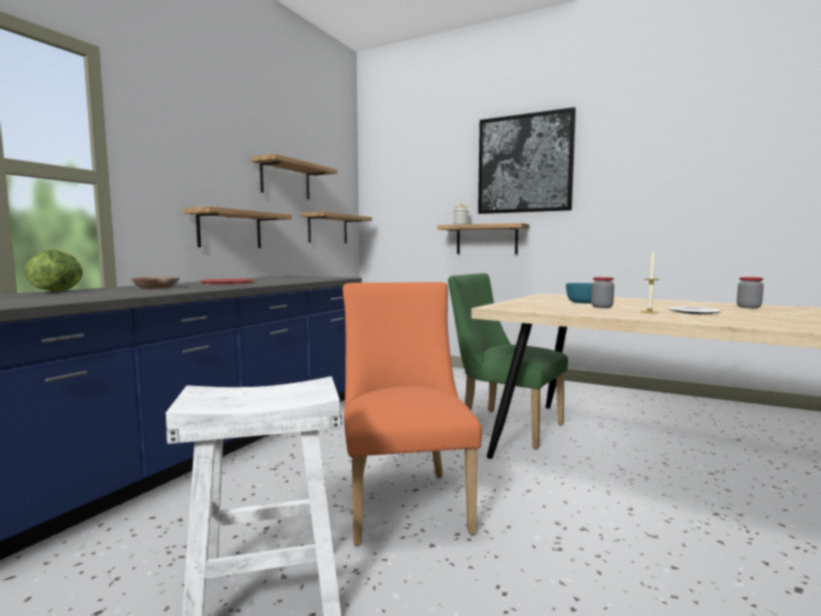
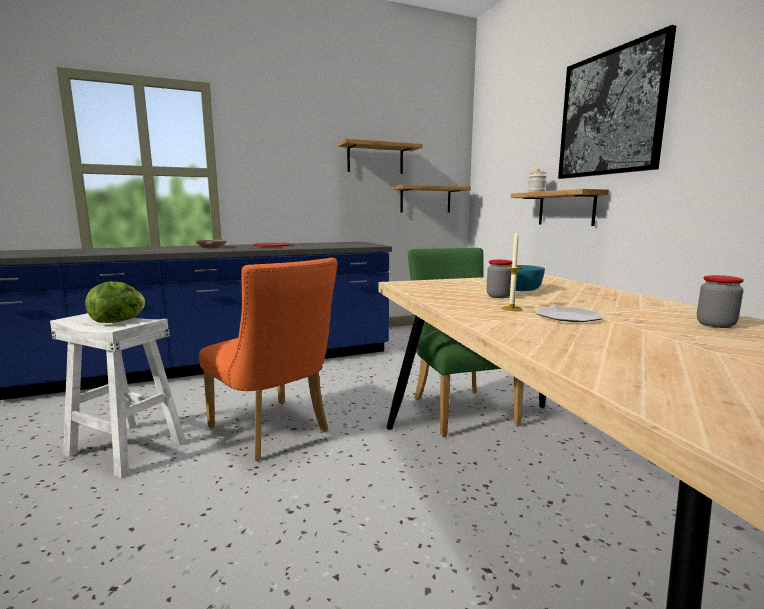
camera: 40 degrees right, 5 degrees up
lettuce [25,249,83,292] -> lettuce moved to [85,281,145,323]
shelf [183,206,292,248] -> none
orange chair [343,282,482,546] -> orange chair turned 105 degrees clockwise [199,258,338,461]

